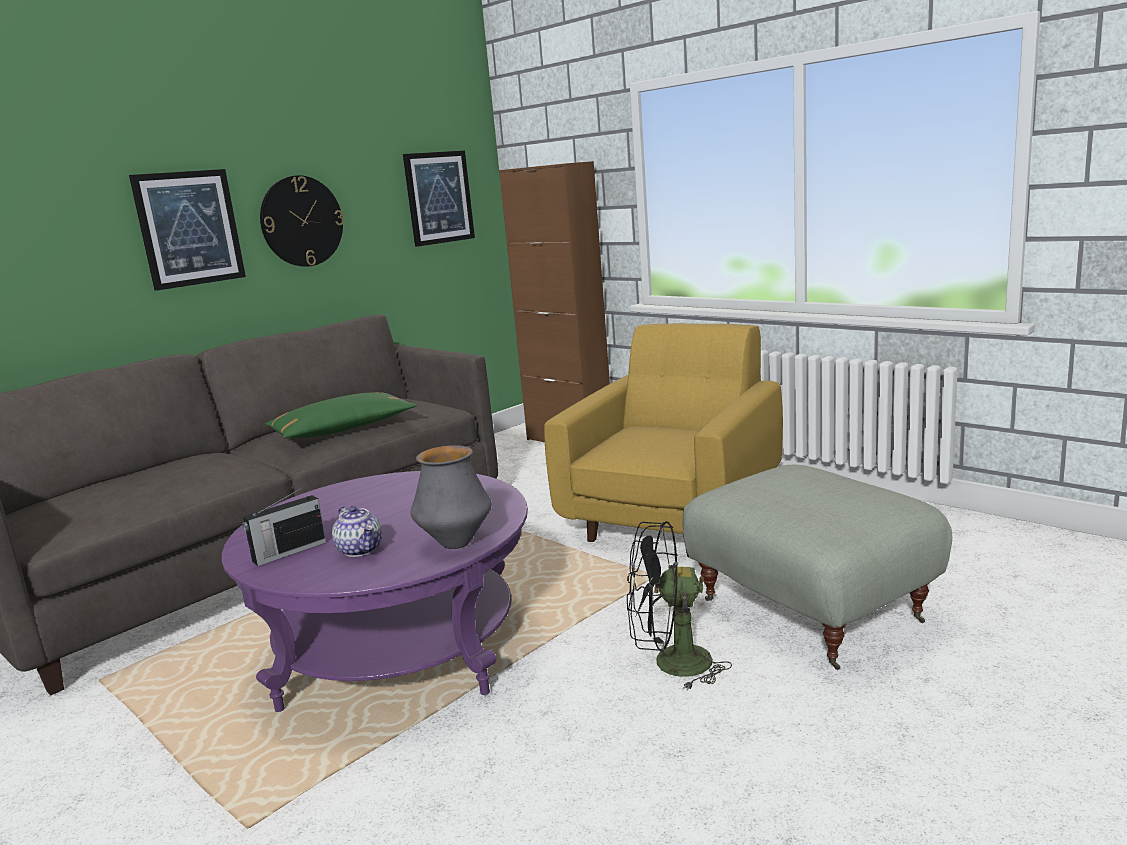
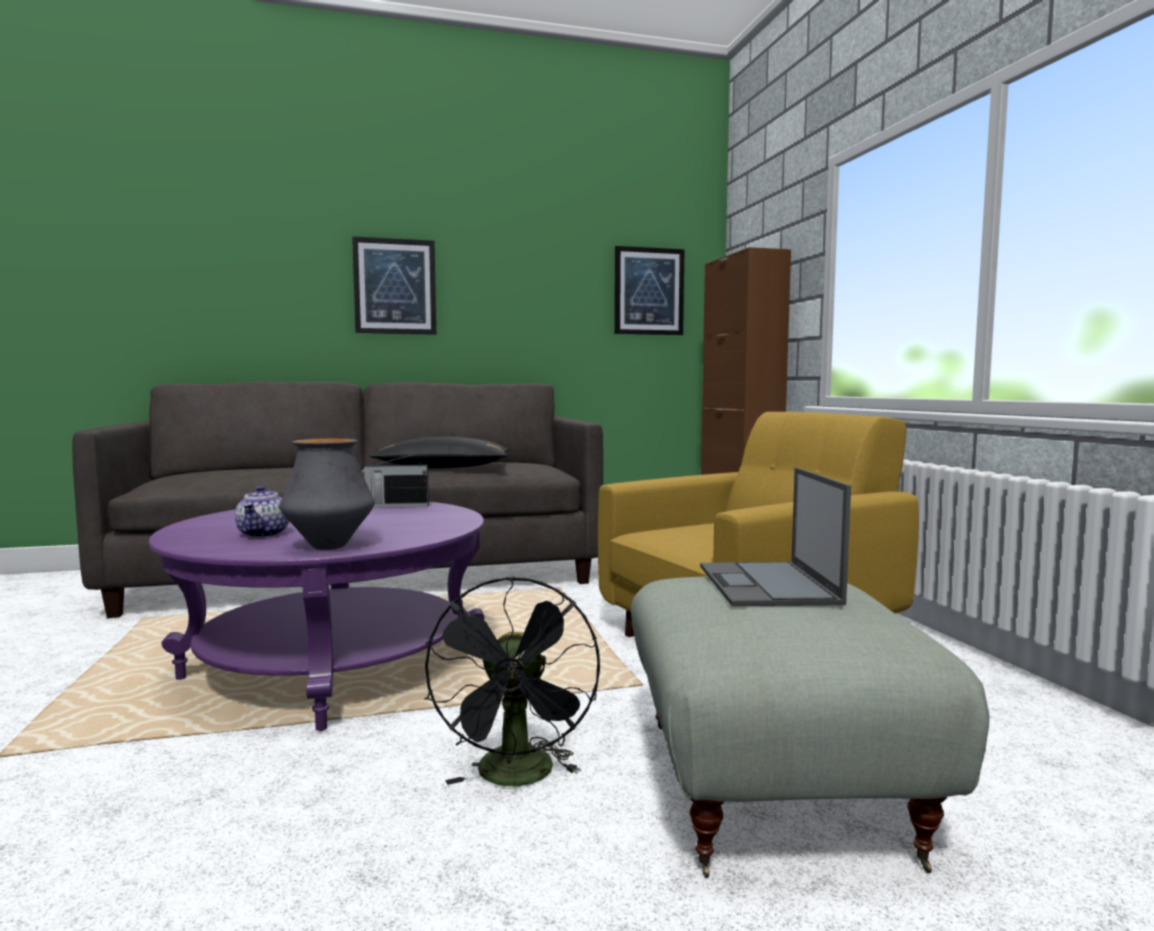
camera: 30 degrees right, 10 degrees down
radio [242,487,326,566] -> radio moved to [362,453,429,508]
wall clock [260,175,344,267] -> none
green pillow [265,392,417,439] -> black pillow [369,437,509,468]
black fan [627,521,732,690] -> black fan turned 120 degrees counterclockwise [424,576,600,787]
none -> laptop [700,468,851,606]

